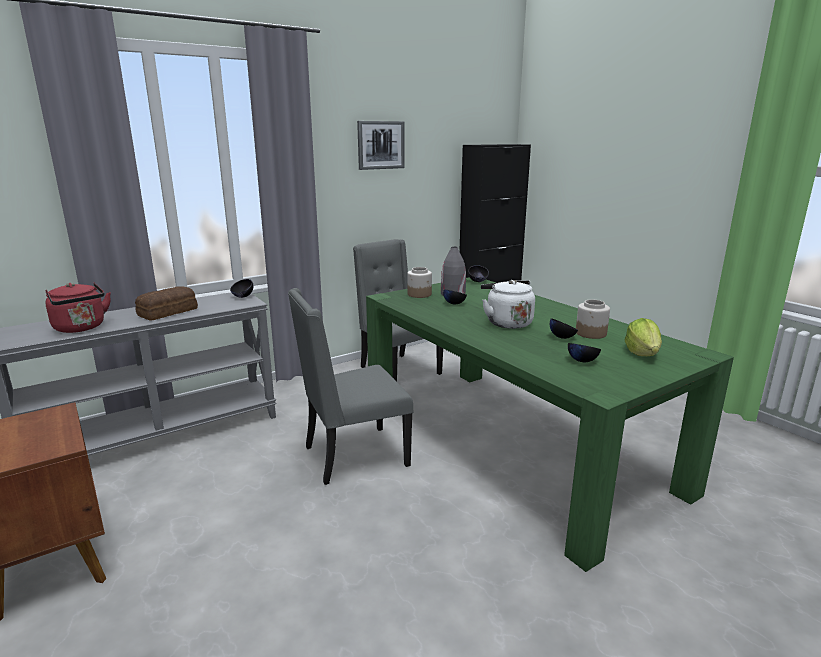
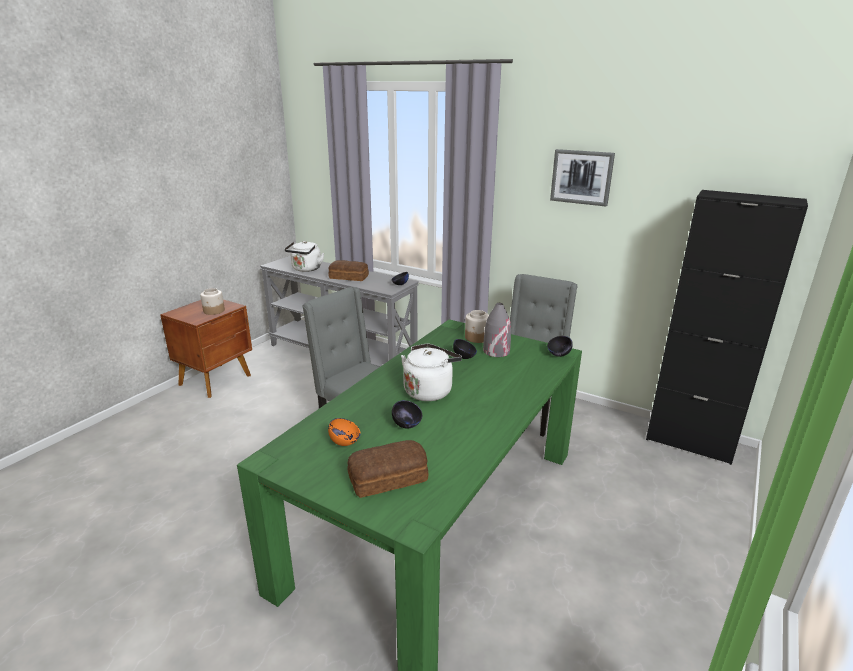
camera: 65 degrees right, 5 degrees up
red kettle [45,282,111,333] -> white kettle [284,241,324,272]
black bowl [568,343,601,362] -> orange bowl [328,418,361,446]
jar [576,300,610,339] -> jar moved to [200,288,225,315]
lettuce [624,318,662,356] -> bread [347,440,428,498]

